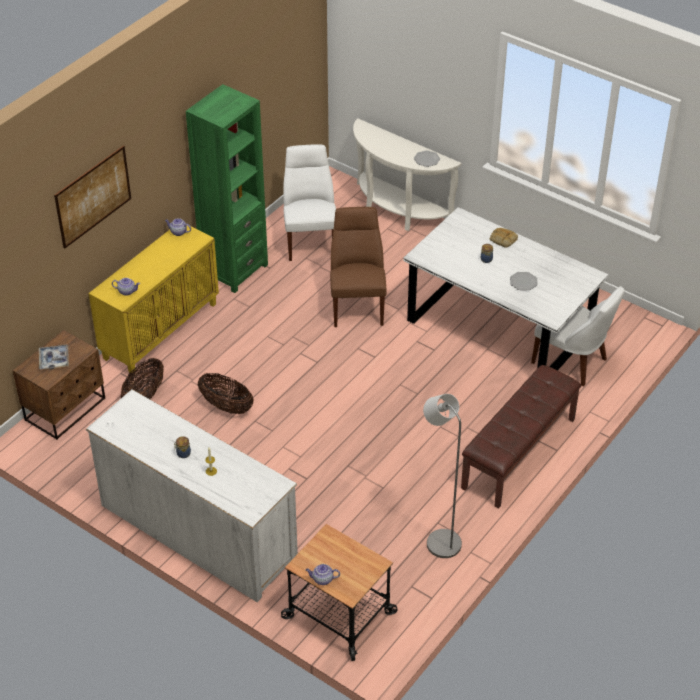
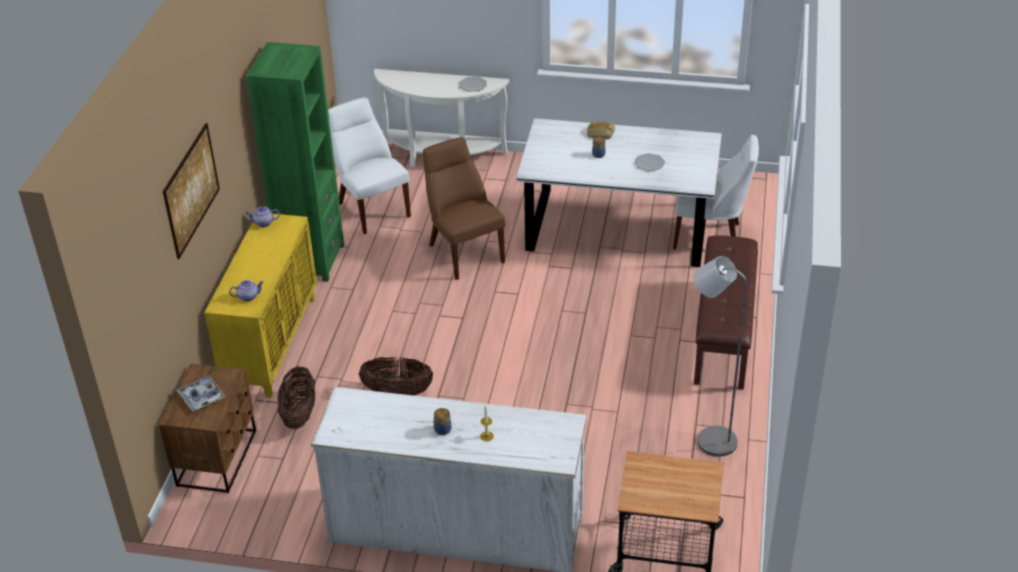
camera: 25 degrees left, 5 degrees down
teapot [306,564,340,585] -> none

